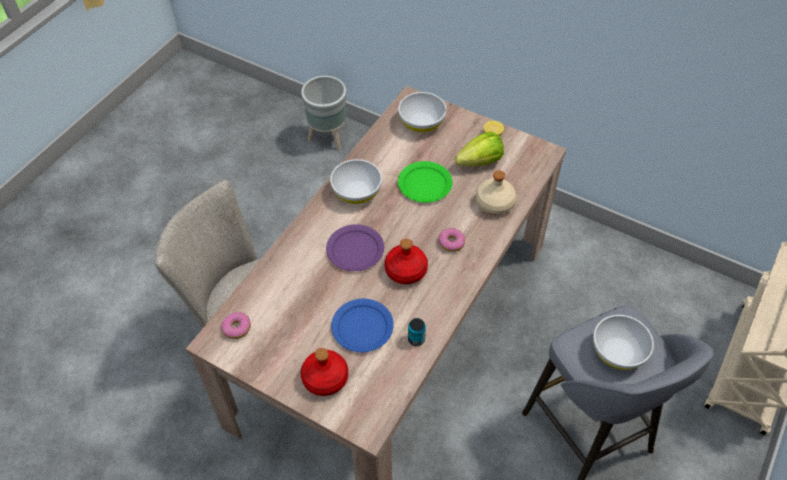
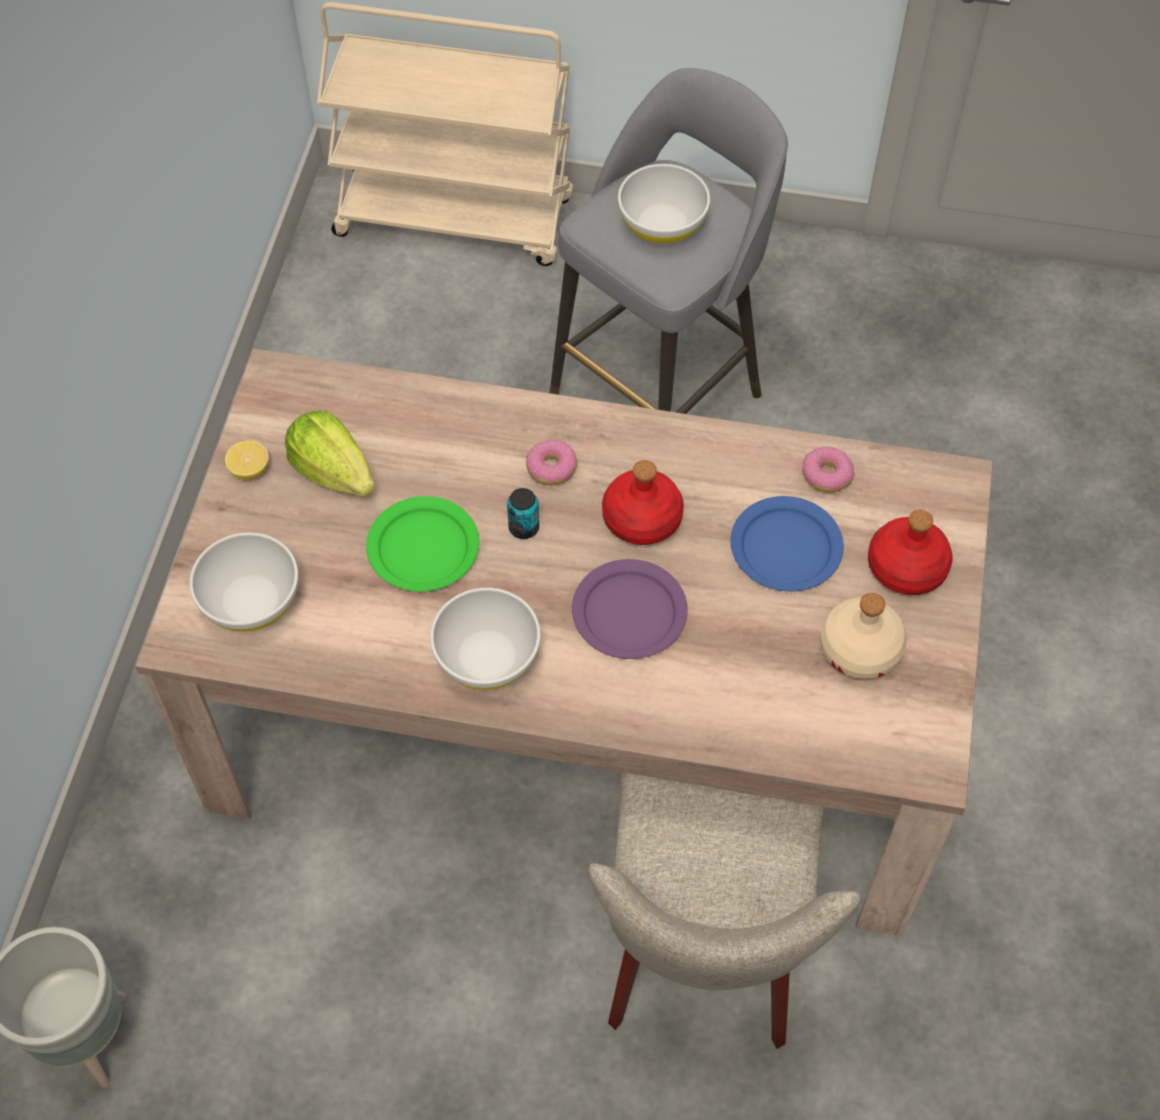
camera: 110 degrees left, 5 degrees up
donut [221,312,251,339] -> donut moved to [802,446,854,493]
can [408,318,426,346] -> can moved to [507,488,539,539]
beige bottle [476,170,517,215] -> beige bottle moved to [820,593,907,679]

